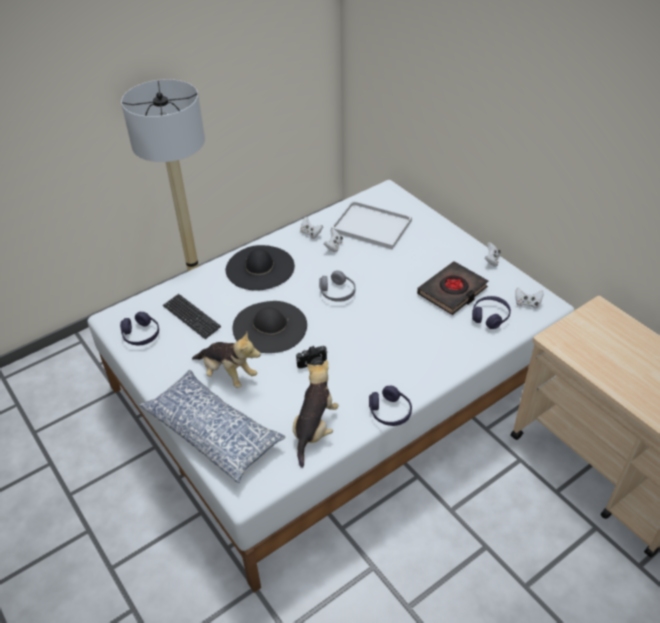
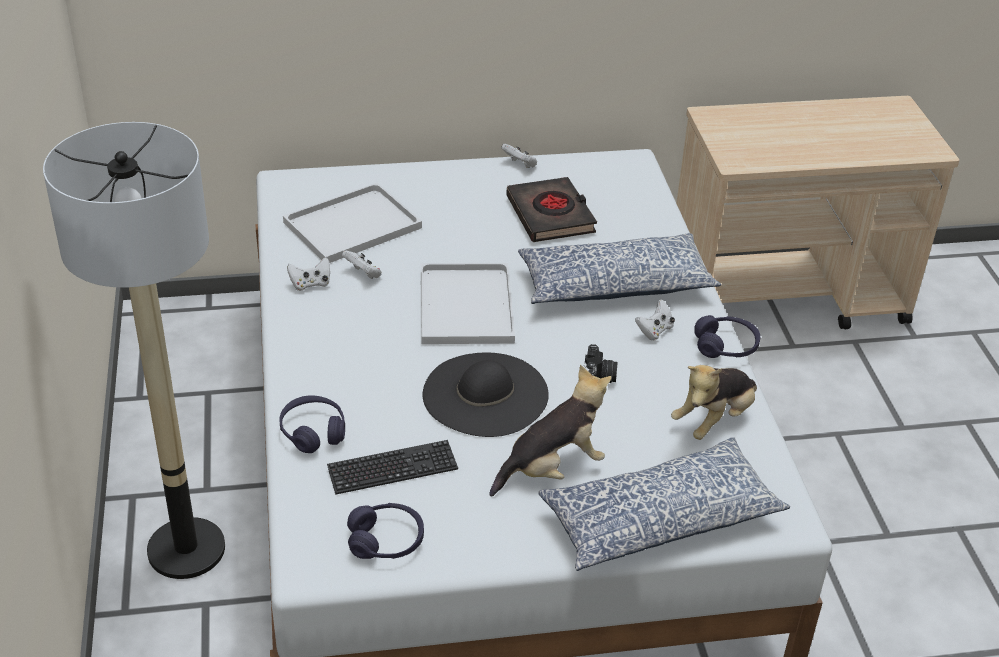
camera: 65 degrees left, 5 degrees down
black hat [226,245,295,291] -> none
plush toy [293,360,339,468] -> plush toy turned 90 degrees counterclockwise [671,365,757,440]
grey headphones [319,270,356,302] -> white tray [421,263,515,344]
purple headphones [472,296,511,329] -> purple headphones moved to [279,395,345,453]
white game controller [515,287,543,308] -> white game controller moved to [635,299,675,340]
none -> pillow [518,233,721,304]

